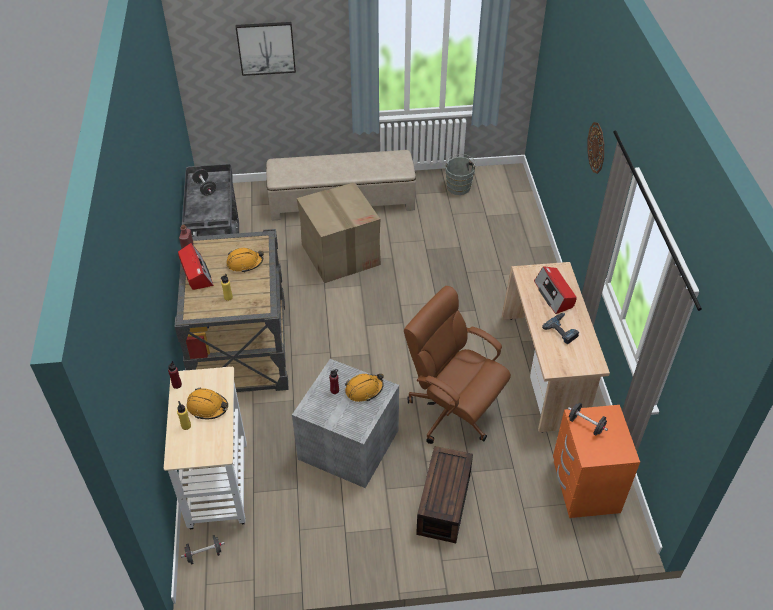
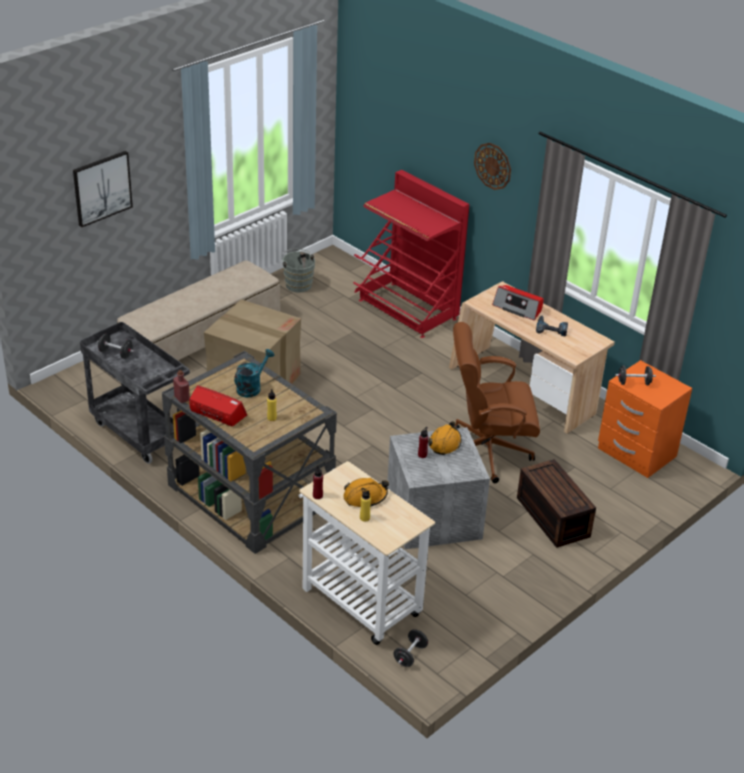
camera: 40 degrees left, 10 degrees down
orange hard hat [226,248,264,273] -> turquoise watering can [234,349,274,397]
none -> red shoe rack [354,170,469,338]

